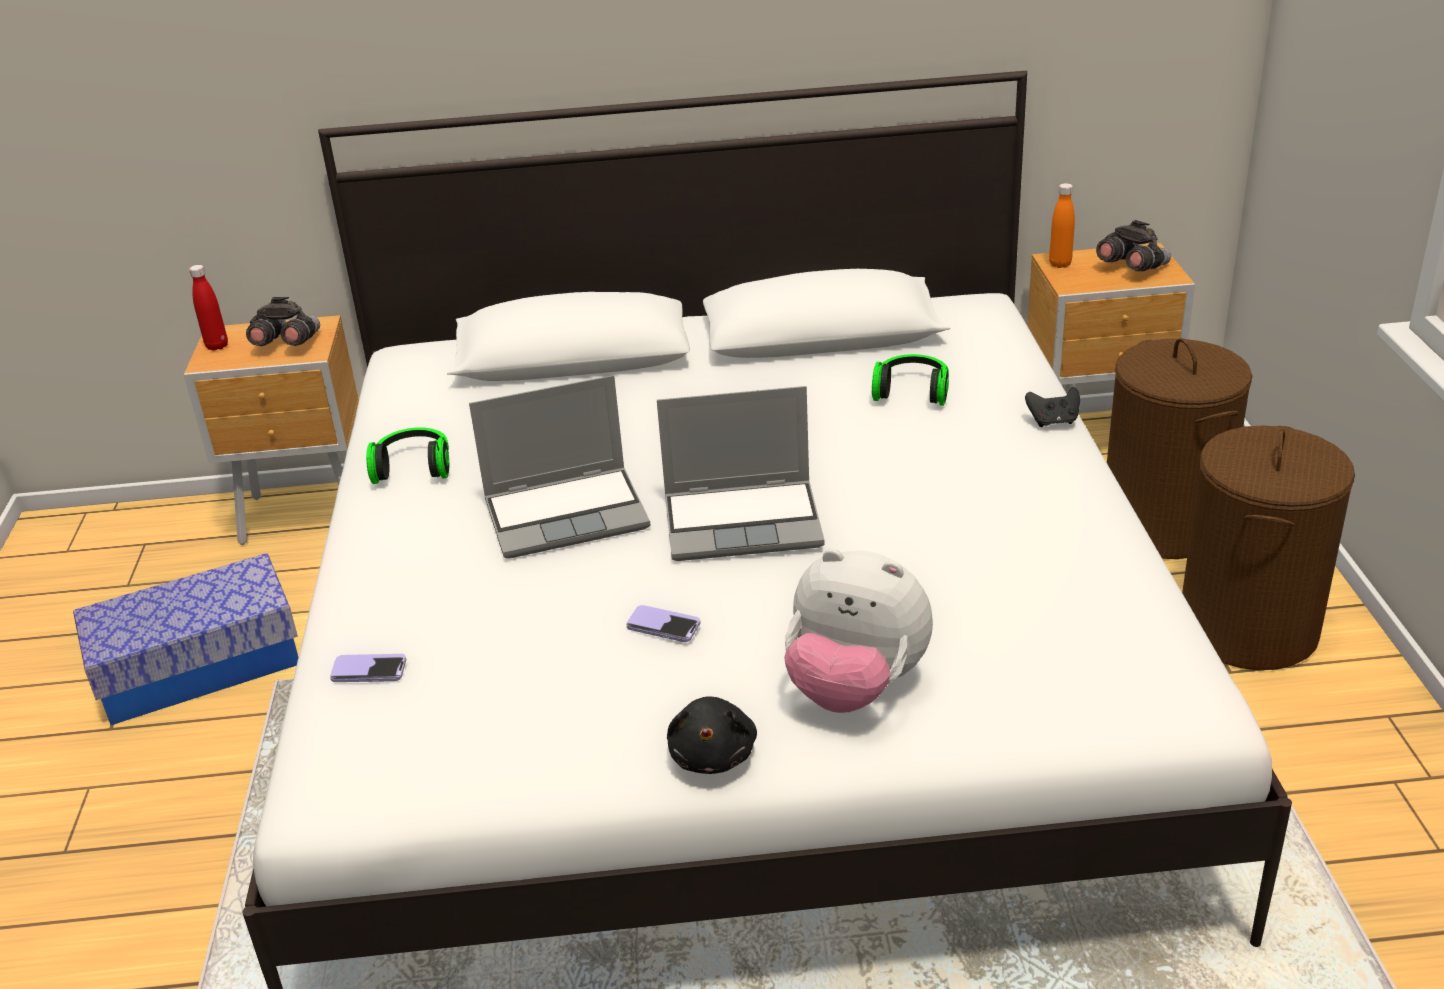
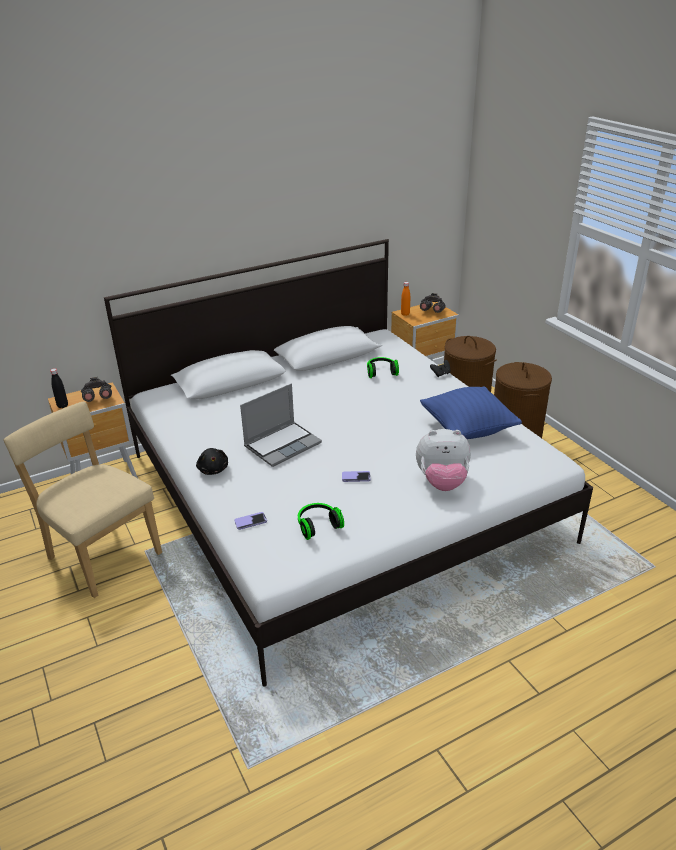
camera: 25 degrees left, 0 degrees up
storage box [73,553,298,725] -> beige chair [3,402,162,598]
red bottle [189,265,228,351] -> black bottle [50,368,68,408]
headphones [366,427,449,484] -> headphones moved to [298,503,344,540]
laptop [657,386,825,561] -> none
black plush toy [667,697,757,774] -> black plush toy moved to [196,448,228,475]
none -> blue pillow [420,386,522,439]

